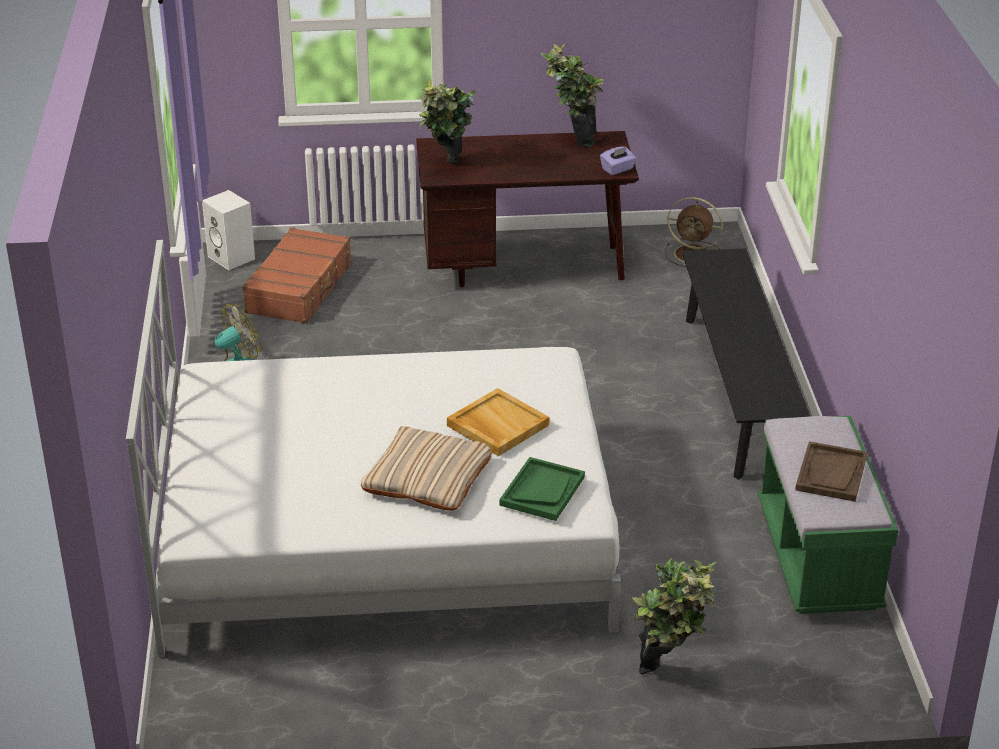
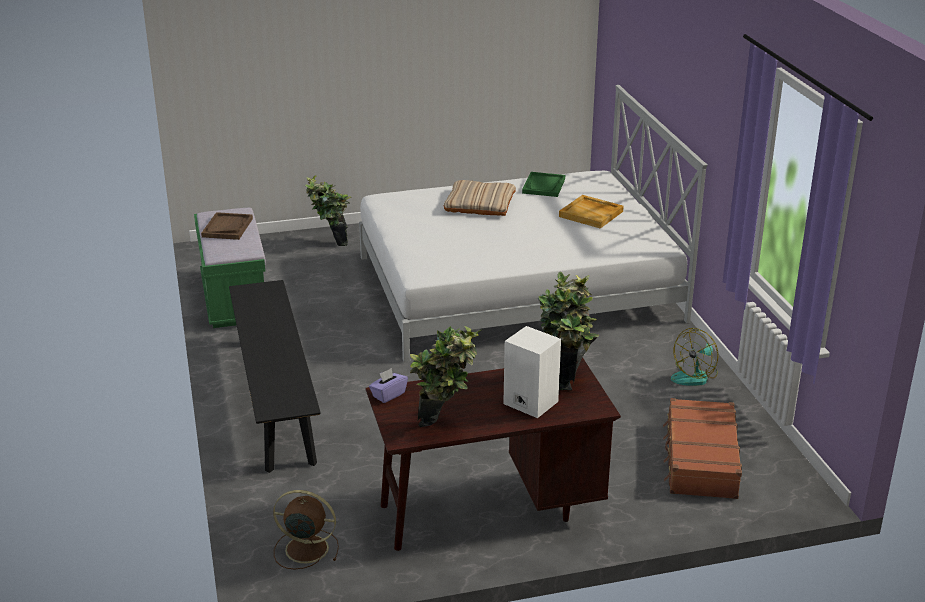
camera: 170 degrees right, 5 degrees down
white speaker [202,190,255,270] -> white speaker moved to [503,326,561,418]
beige tray [447,388,549,456] -> beige tray moved to [559,195,624,229]
green tray [499,457,585,521] -> green tray moved to [522,172,565,197]

